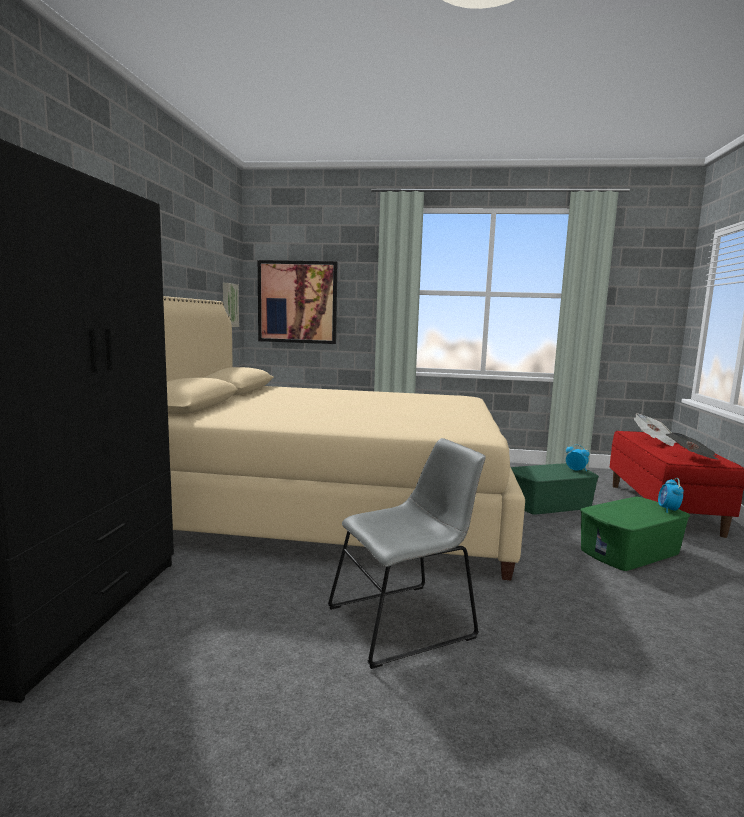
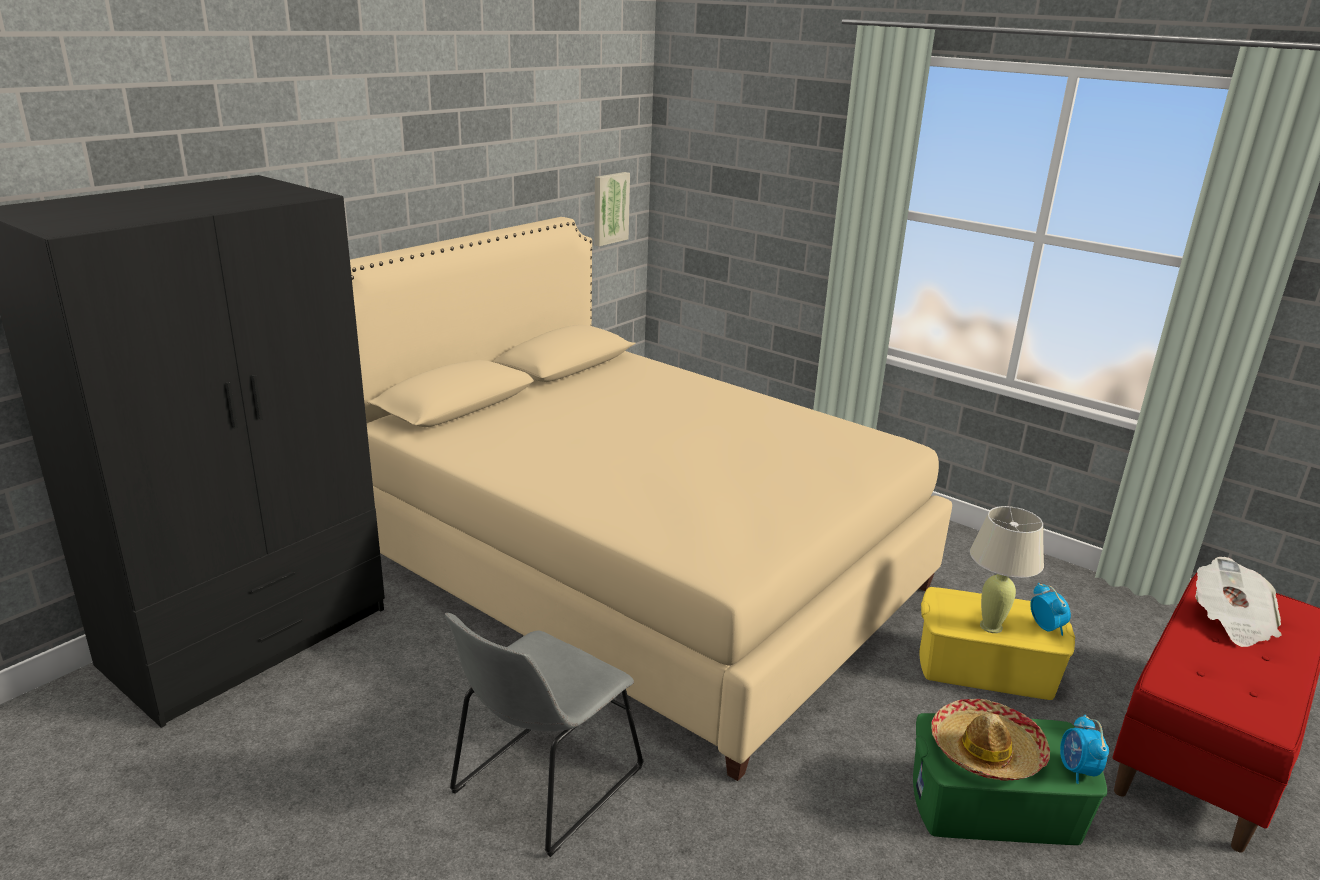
camera: 30 degrees right, 15 degrees up
picture [258,260,337,344] -> none
grey chair [328,438,486,669] -> grey chair turned 120 degrees clockwise [445,613,644,857]
green storage box [511,463,599,515] -> yellow storage box [920,587,1075,700]
alarm clock [658,478,684,513] -> alarm clock turned 45 degrees counterclockwise [1060,715,1109,784]
newspaper [666,433,717,459] -> none
none -> hat [932,699,1050,781]
none -> beige table lamp [970,506,1044,633]

